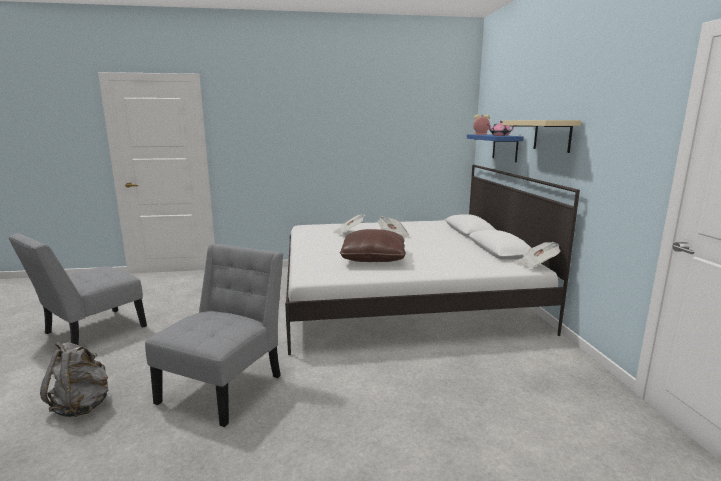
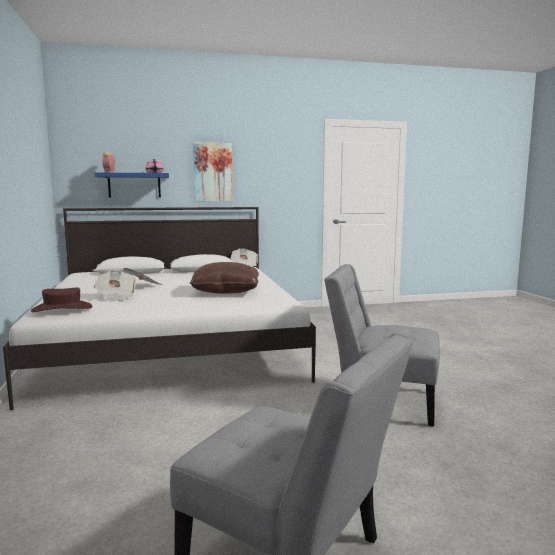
camera: 95 degrees left, 5 degrees down
grey backpack [40,341,109,417] -> none
beige shelf [502,120,581,153] -> picture [193,142,233,201]
none -> brown hat [31,288,92,312]

